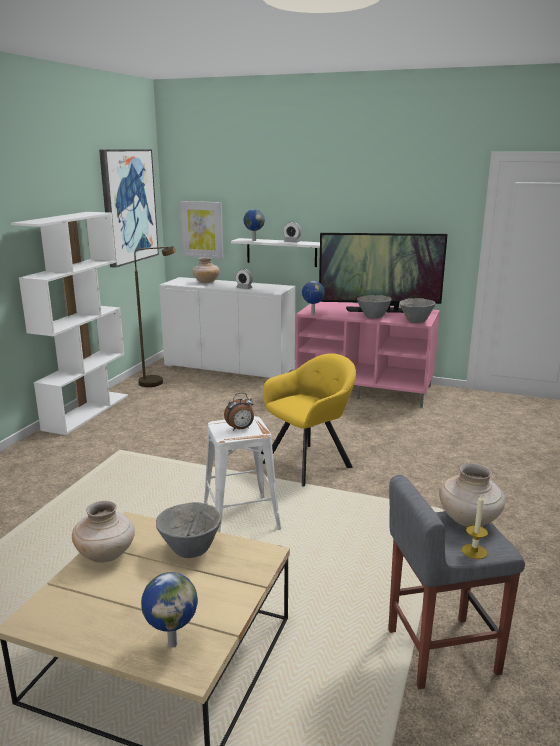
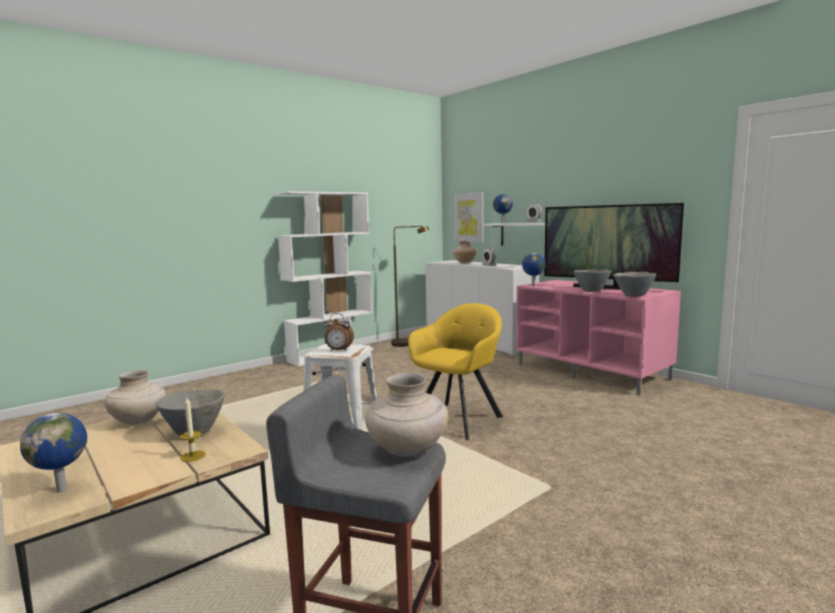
camera: 30 degrees right, 10 degrees down
picture [99,149,159,268] -> none
yellow armchair [263,353,356,486] -> yellow armchair turned 45 degrees counterclockwise [408,303,503,440]
candle [462,493,488,559] -> candle moved to [180,398,206,462]

